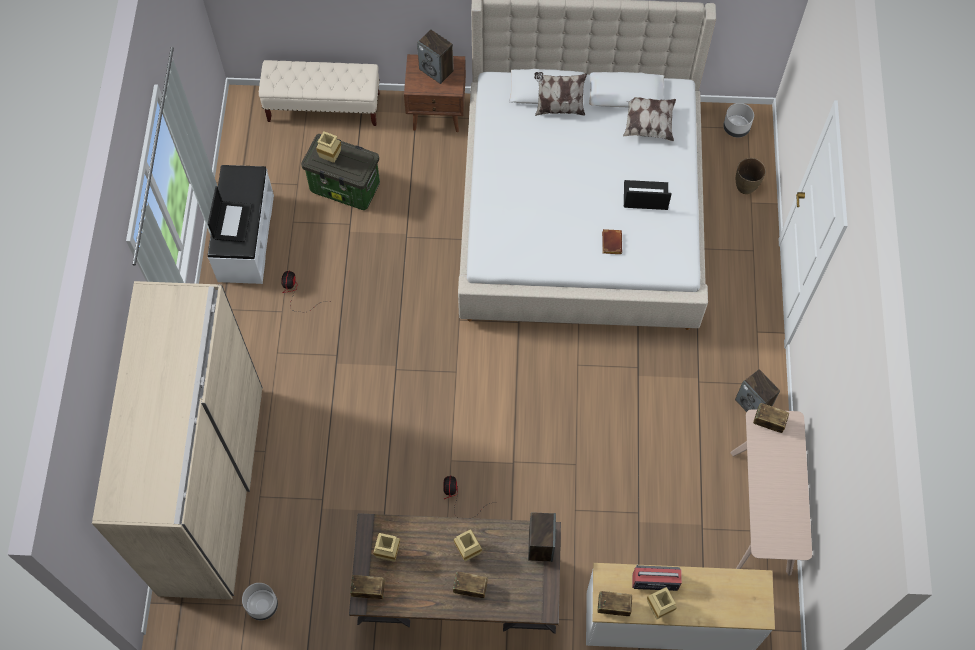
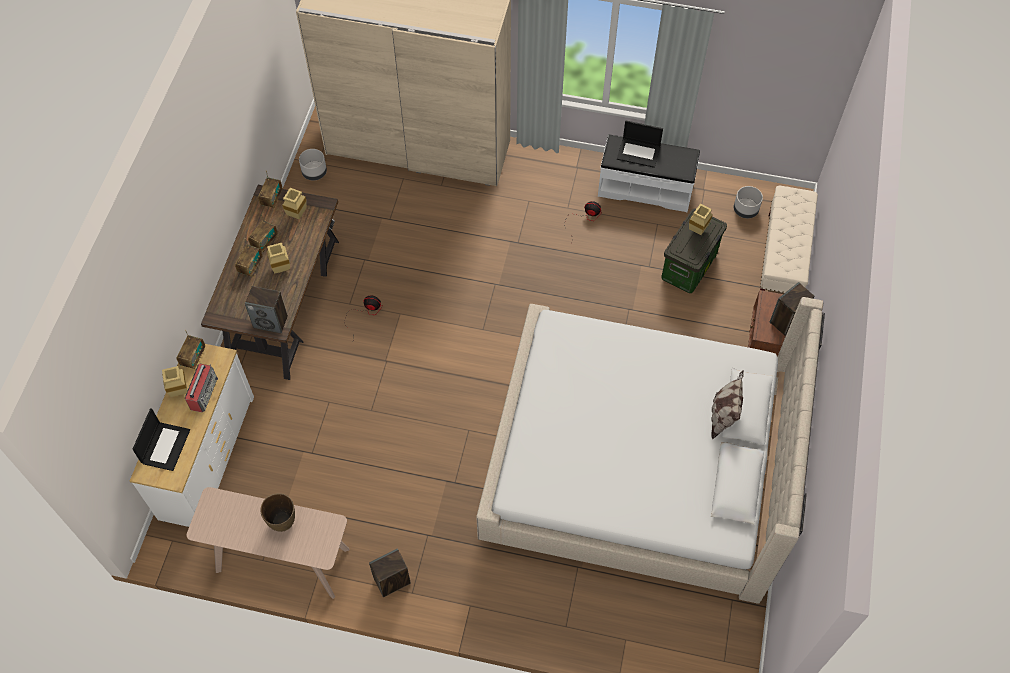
camera: 100 degrees right, 5 degrees down
brown book [602,229,622,254] -> none
pillow [623,97,676,141] -> none
laptop [624,180,672,210] -> laptop moved to [132,408,190,471]
grey planter [723,103,754,137] -> grey planter moved to [734,186,763,218]
brown vase [736,158,766,194] -> brown vase moved to [260,493,295,532]
radio [753,403,789,433] -> radio moved to [248,214,277,252]

